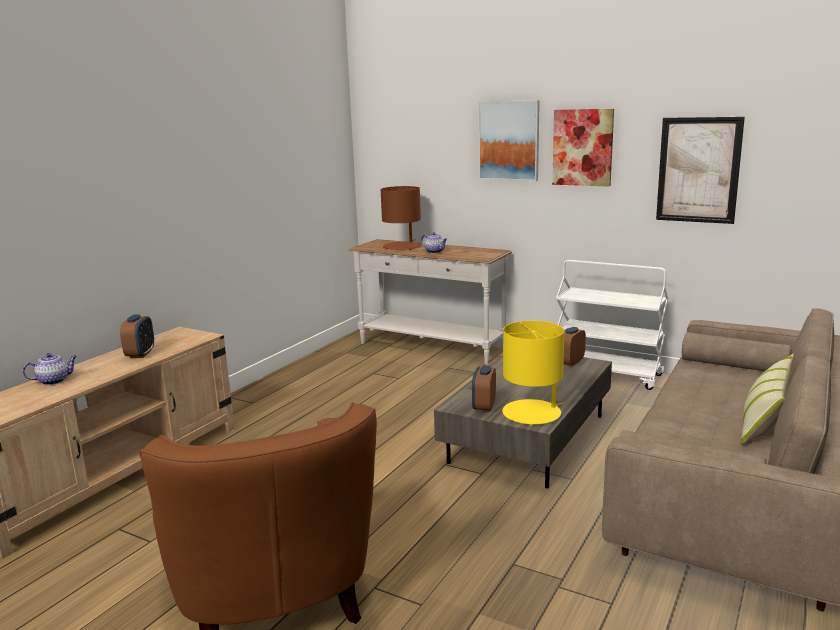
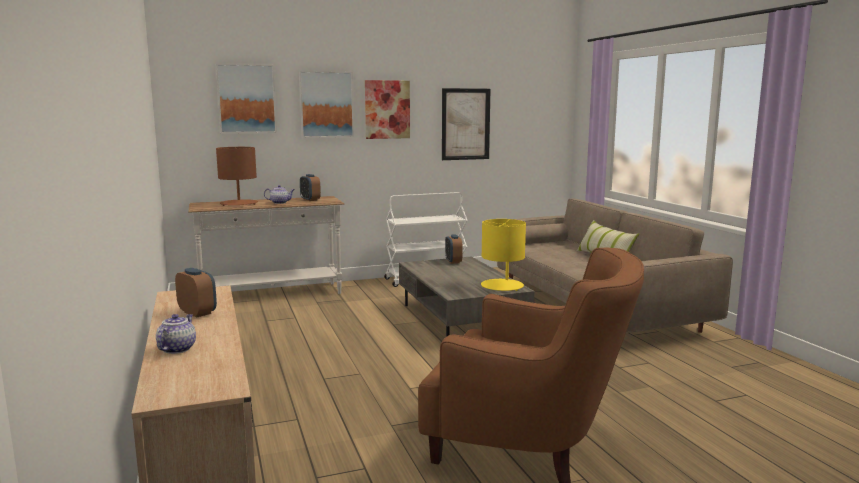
camera: 50 degrees left, 5 degrees down
alarm clock [472,365,496,412] -> alarm clock moved to [300,174,321,201]
none -> picture [216,64,277,133]

